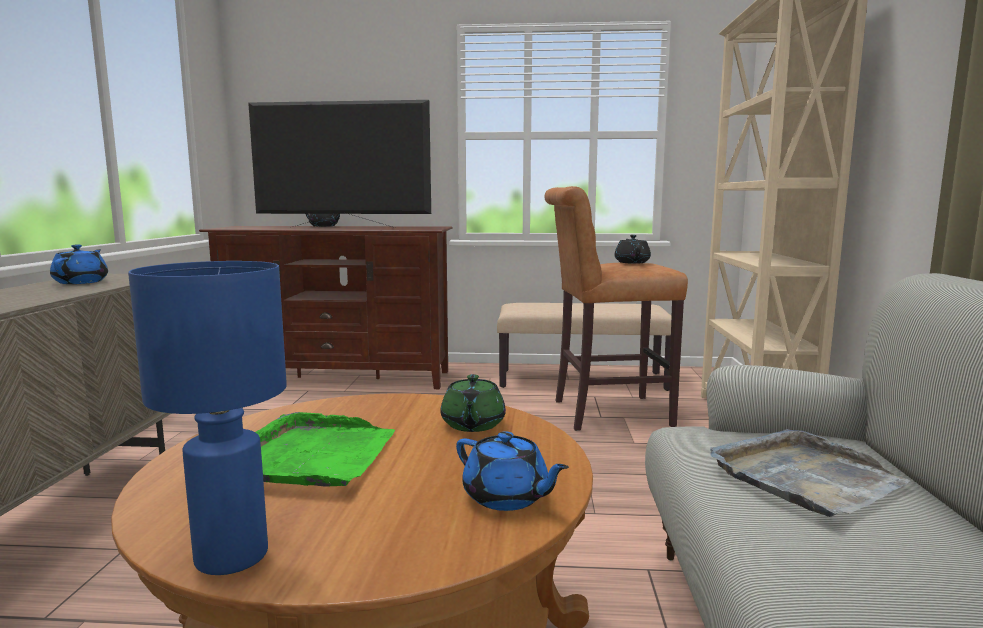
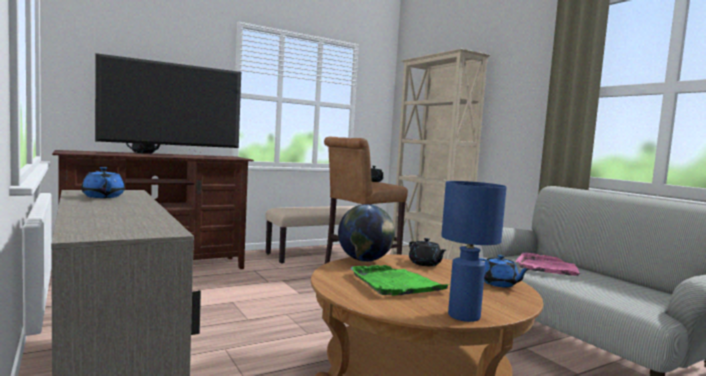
camera: 35 degrees left, 5 degrees down
green teapot [441,374,506,432] -> black teapot [409,238,446,266]
blue teapot [456,431,569,511] -> blue teapot turned 45 degrees clockwise [479,255,530,287]
grey tray [710,429,910,517] -> pink tray [516,252,581,276]
none -> globe [338,204,395,262]

